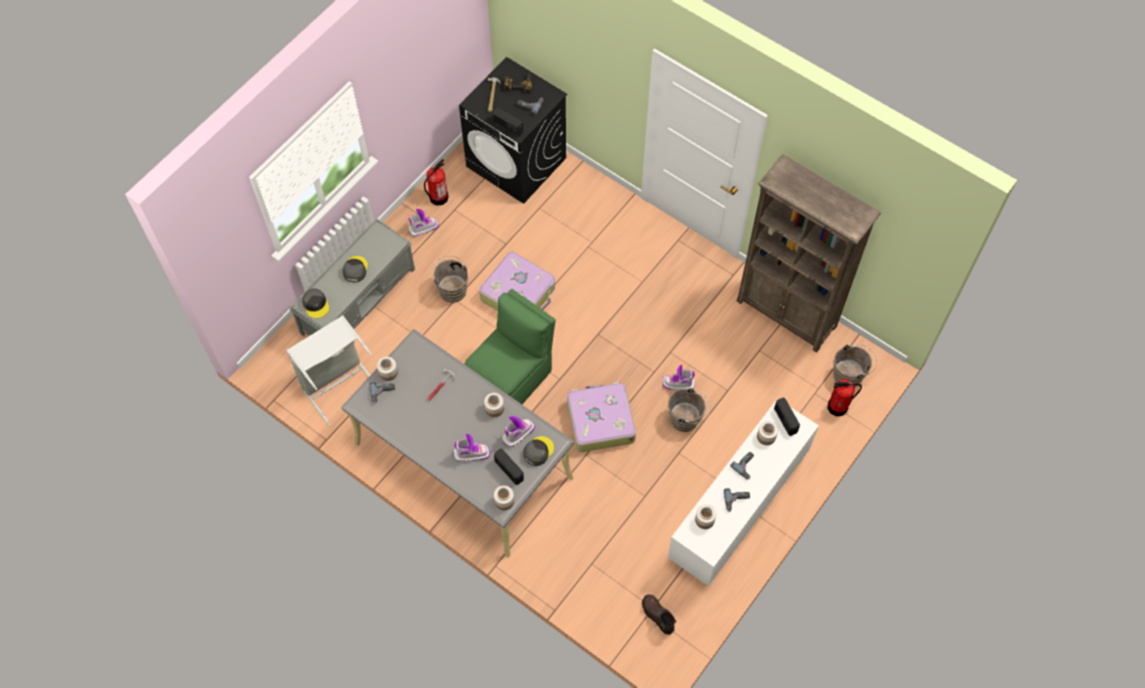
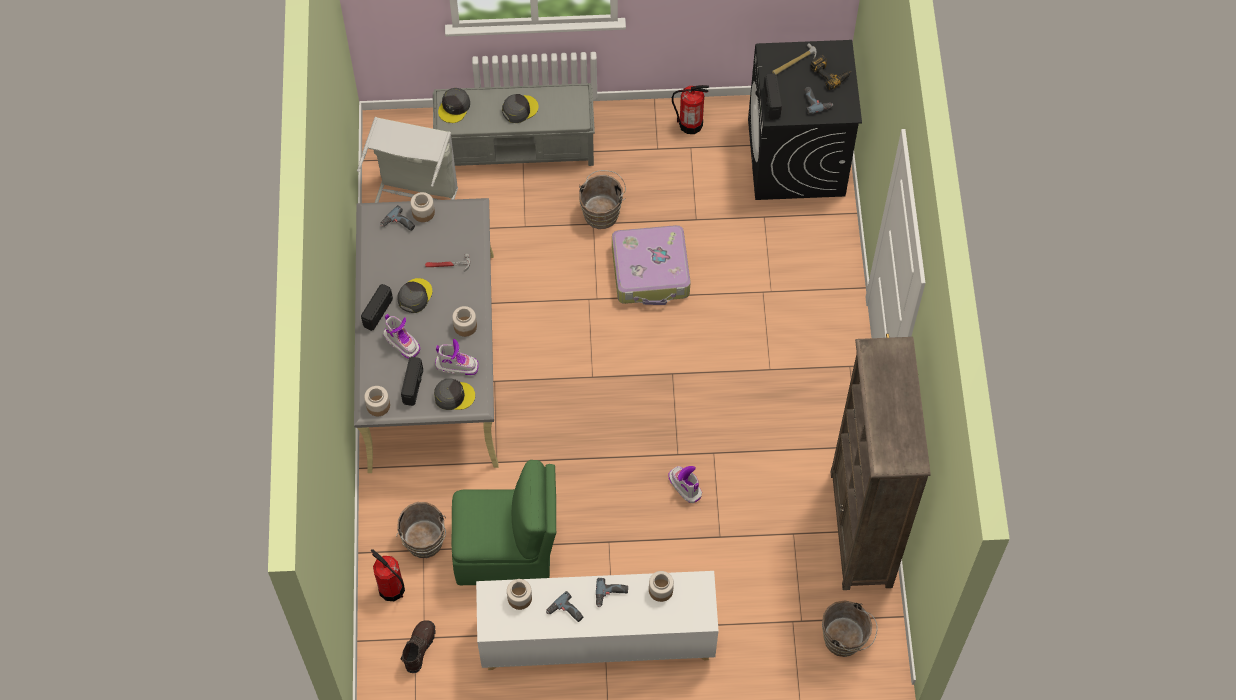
camera: 50 degrees right, 0 degrees up
boot [408,209,439,237] -> none
green chair [465,289,556,404] -> green chair moved to [452,460,556,585]
suitcase [567,382,636,452] -> none
brown bucket [668,388,710,432] -> brown bucket moved to [396,502,446,558]
radio [774,398,800,436] -> radio moved to [361,284,393,331]
fire extinguisher [828,379,862,416] -> fire extinguisher moved to [371,549,405,601]
none -> grey cap [397,278,432,313]

